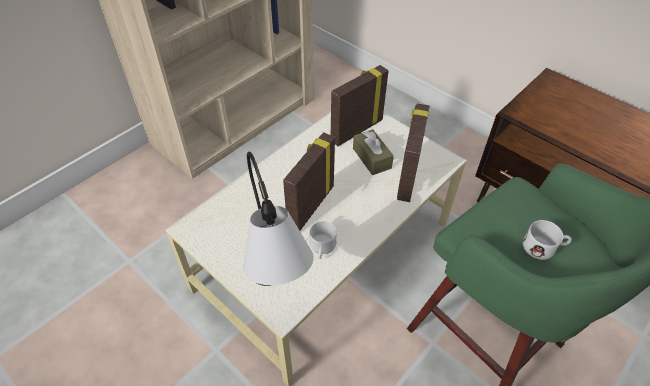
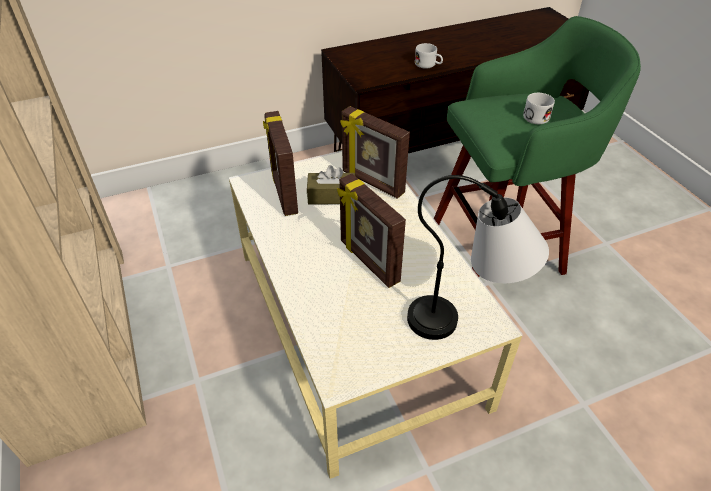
camera: 65 degrees left, 5 degrees down
white mug [310,221,337,259] -> white mug moved to [415,43,443,68]

